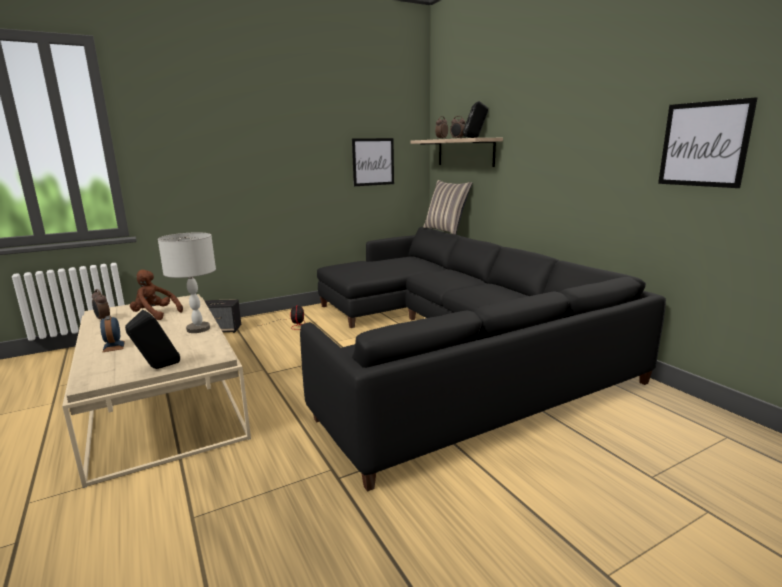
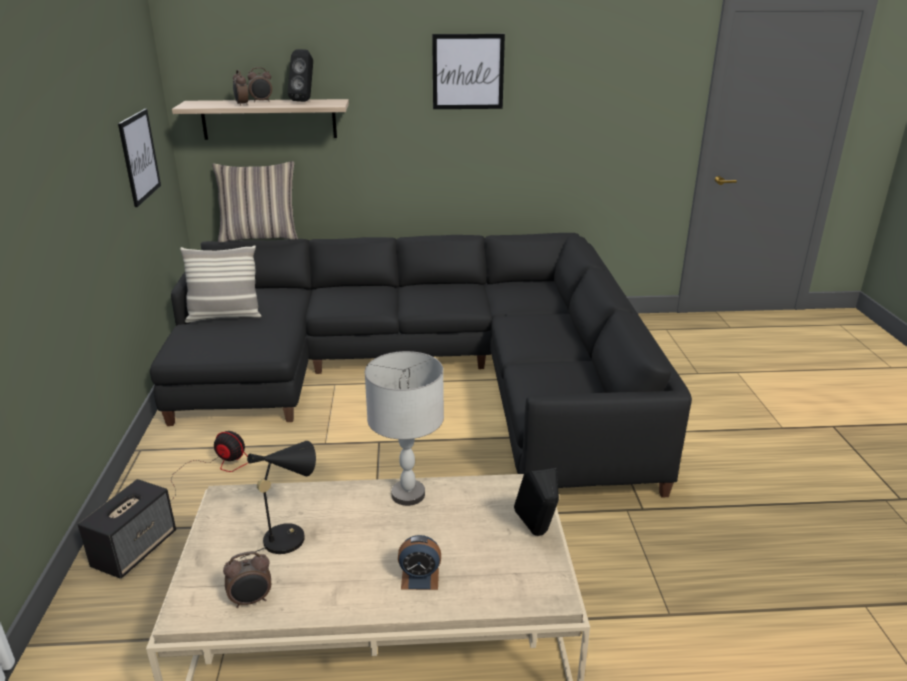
camera: 65 degrees left, 10 degrees up
brown plush toy [130,270,183,320] -> black table lamp [240,441,316,559]
picture [658,97,758,188] -> picture moved to [432,34,505,109]
none -> pillow [180,245,262,323]

